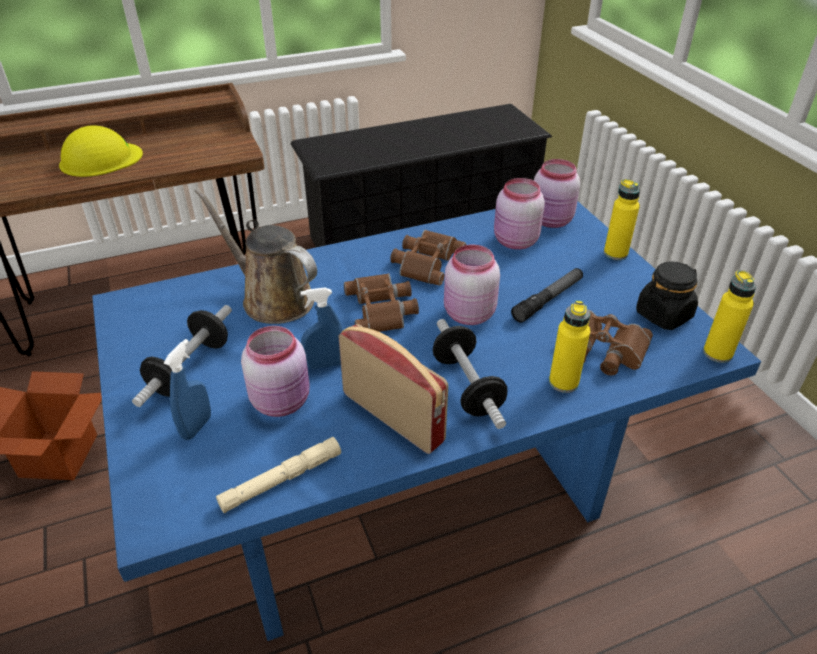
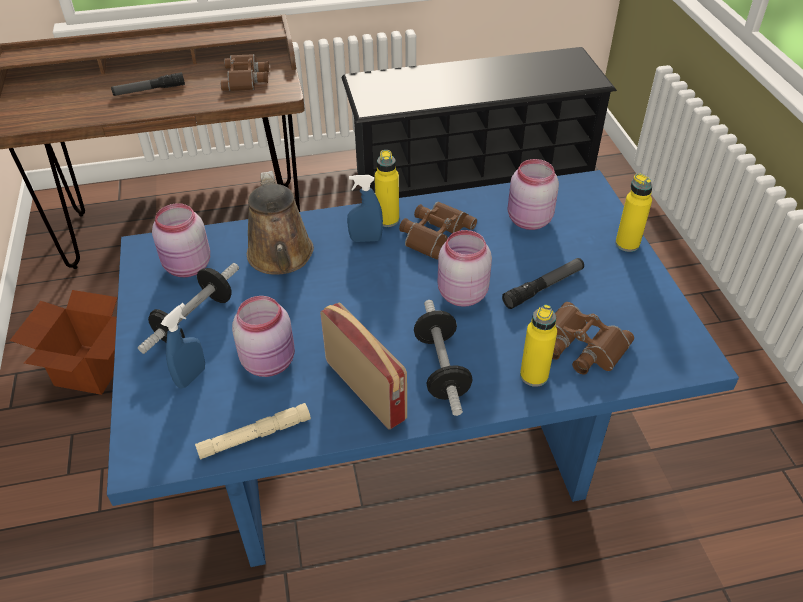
camera: 10 degrees right, 5 degrees up
yellow hard hat [59,125,143,177] -> flashlight [111,72,185,96]
brown watering can [195,188,317,324] -> brown watering can turned 150 degrees counterclockwise [247,171,314,275]
blue spray bottle [300,287,343,369] -> blue spray bottle moved to [347,175,383,242]
brown binoculars [344,273,419,332] -> brown binoculars moved to [220,54,269,91]
pink jar [534,159,580,228] -> pink jar moved to [152,203,210,277]
black jar [636,261,698,330] -> none
yellow bottle [703,270,756,363] -> yellow bottle moved to [375,150,399,227]

